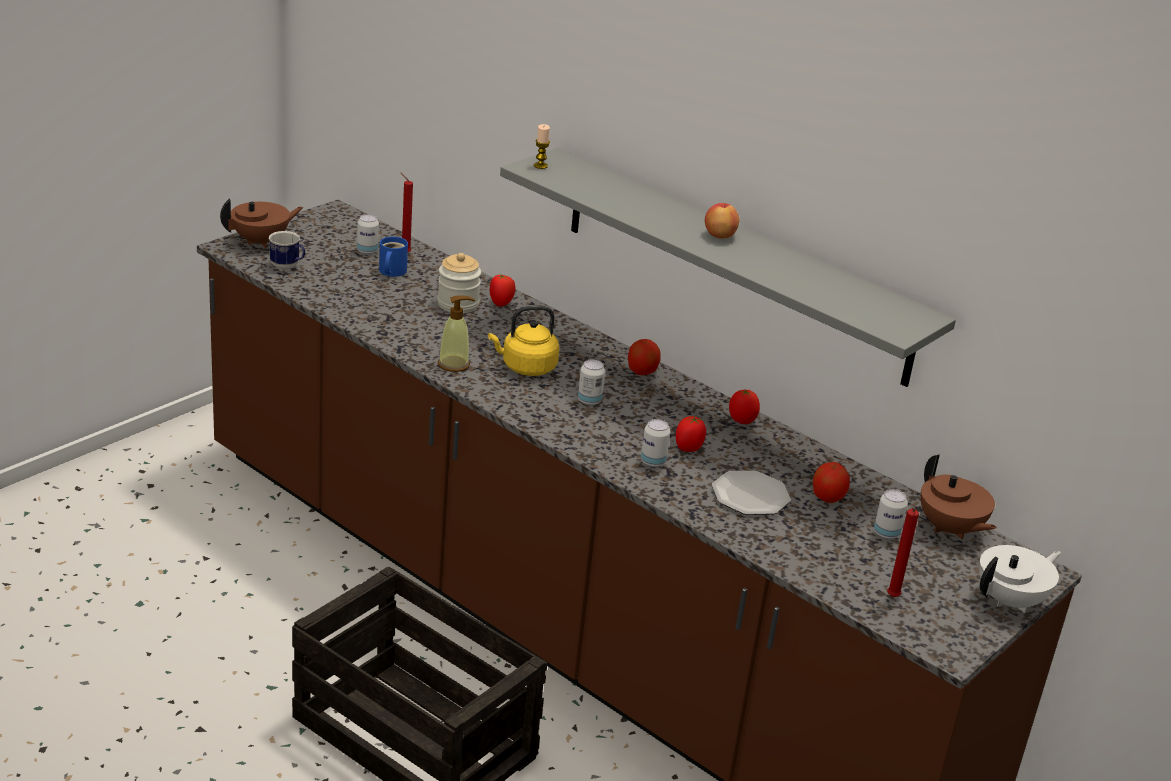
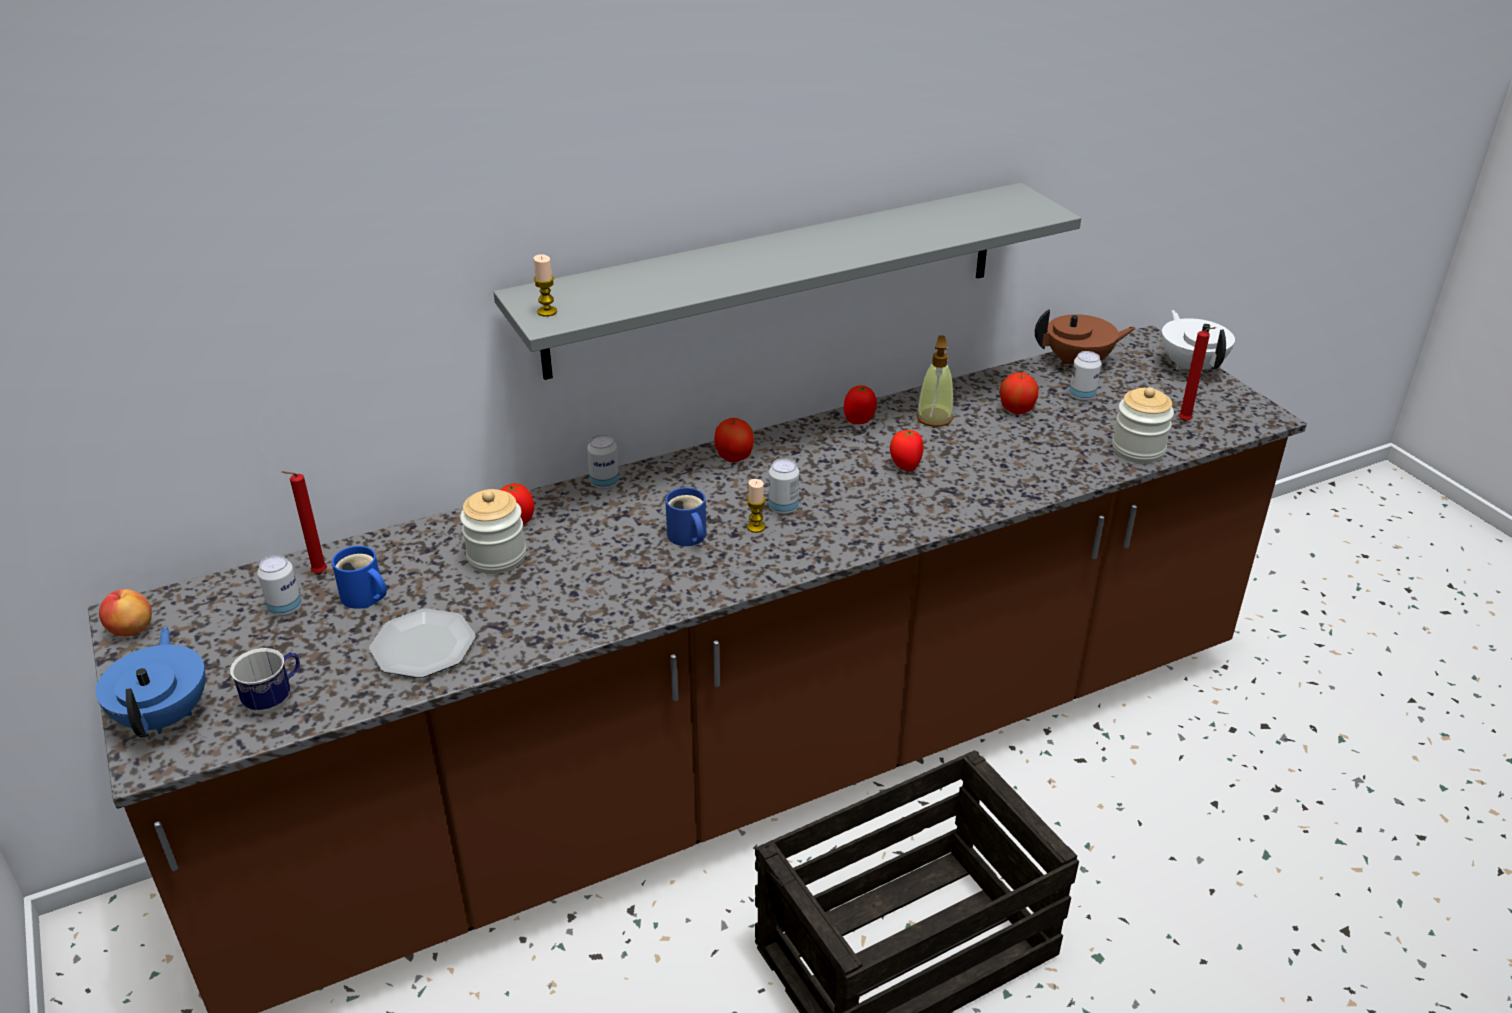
camera: 65 degrees left, 5 degrees up
brown teapot [220,198,303,248] -> blue teapot [96,627,206,737]
soap dispenser [438,295,475,372] -> soap dispenser moved to [916,335,953,427]
yellow kettle [488,305,559,376] -> blue mug [665,487,706,546]
can [641,419,670,467] -> can moved to [587,435,619,489]
apple [705,203,739,239] -> apple moved to [99,589,152,636]
plate [712,471,791,515] -> plate moved to [369,608,476,678]
none -> candle [747,479,766,533]
none -> jar [1112,387,1174,463]

